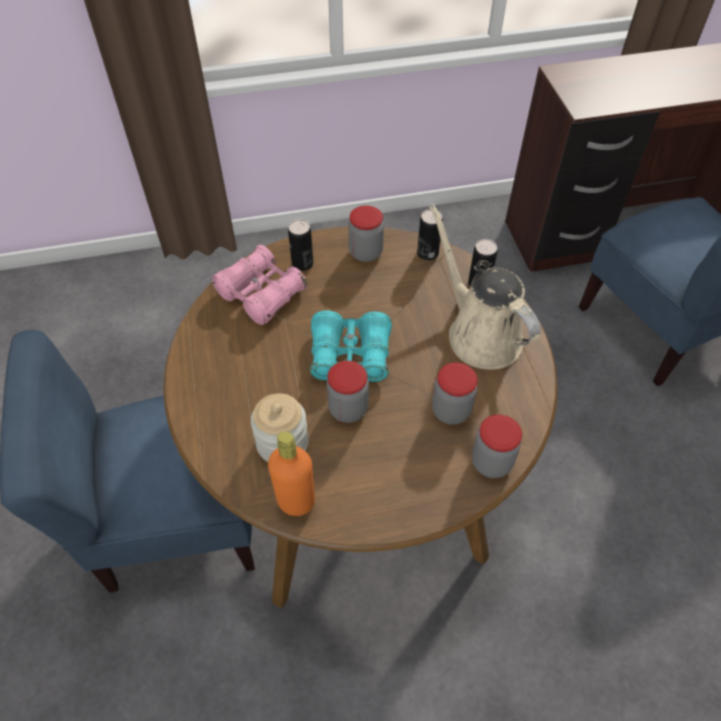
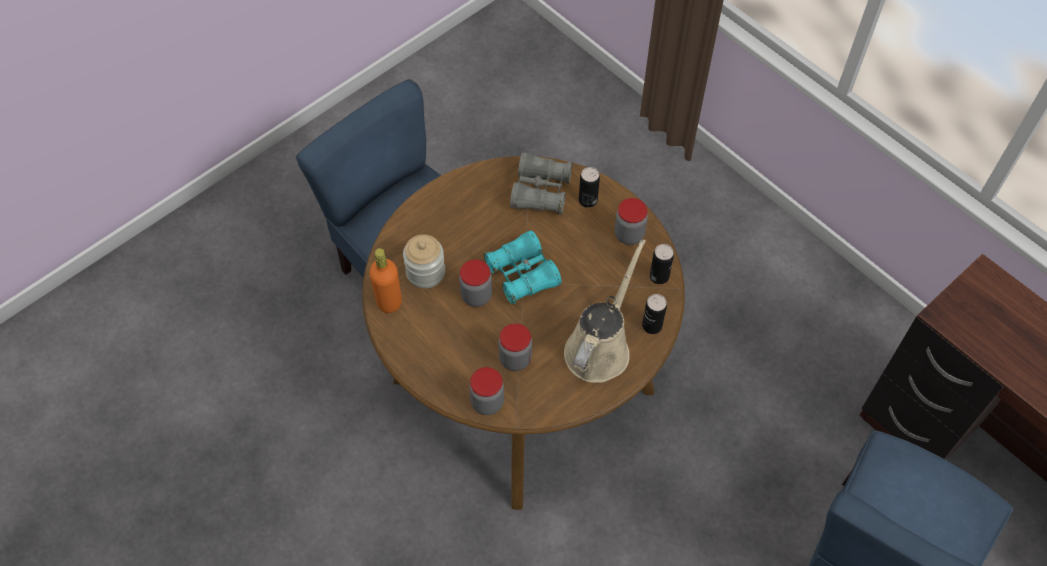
camera: 60 degrees right, 5 degrees up
pink binoculars [212,245,308,325] -> grey binoculars [510,152,573,214]

